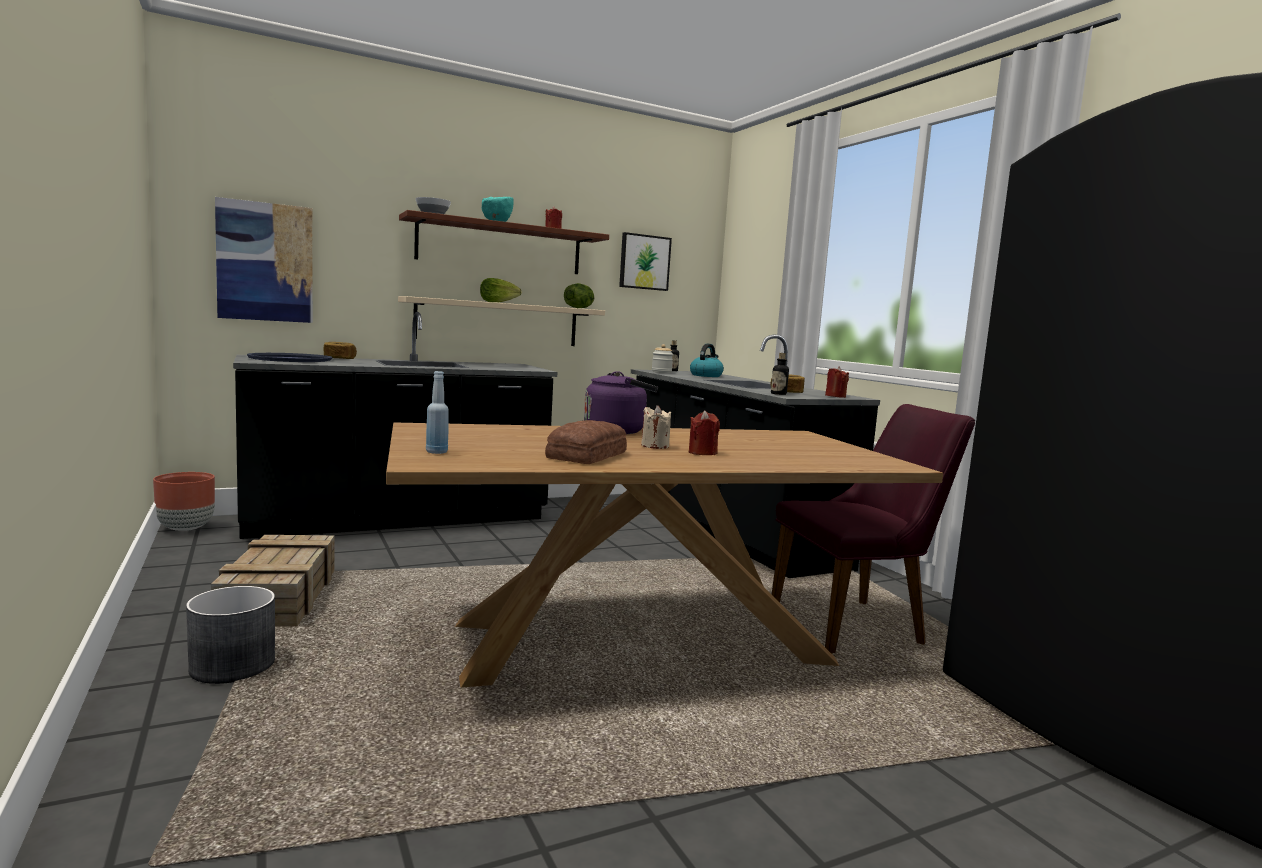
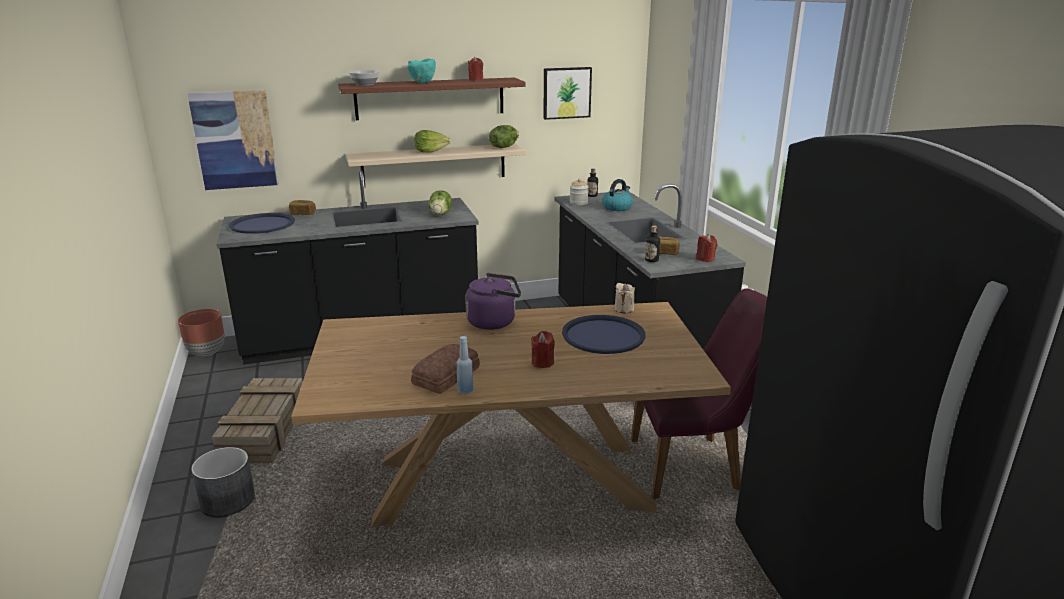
camera: 10 degrees right, 15 degrees up
blue bottle [426,371,449,454] -> blue bottle moved to [457,336,473,394]
beige candle [641,405,671,449] -> beige candle moved to [615,283,635,313]
none -> lettuce [429,190,452,215]
none -> blue tray [562,315,646,354]

